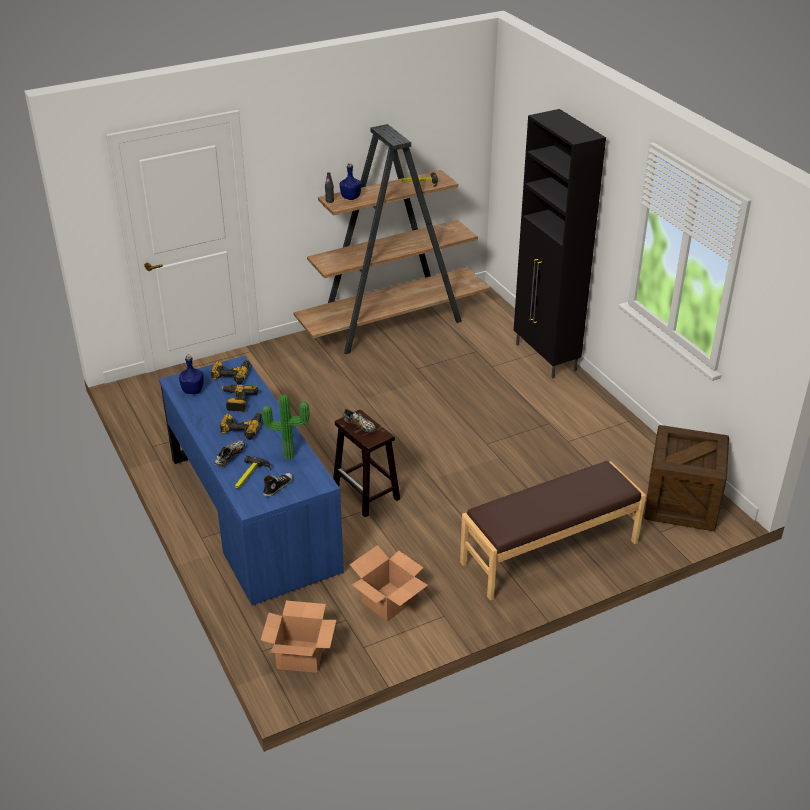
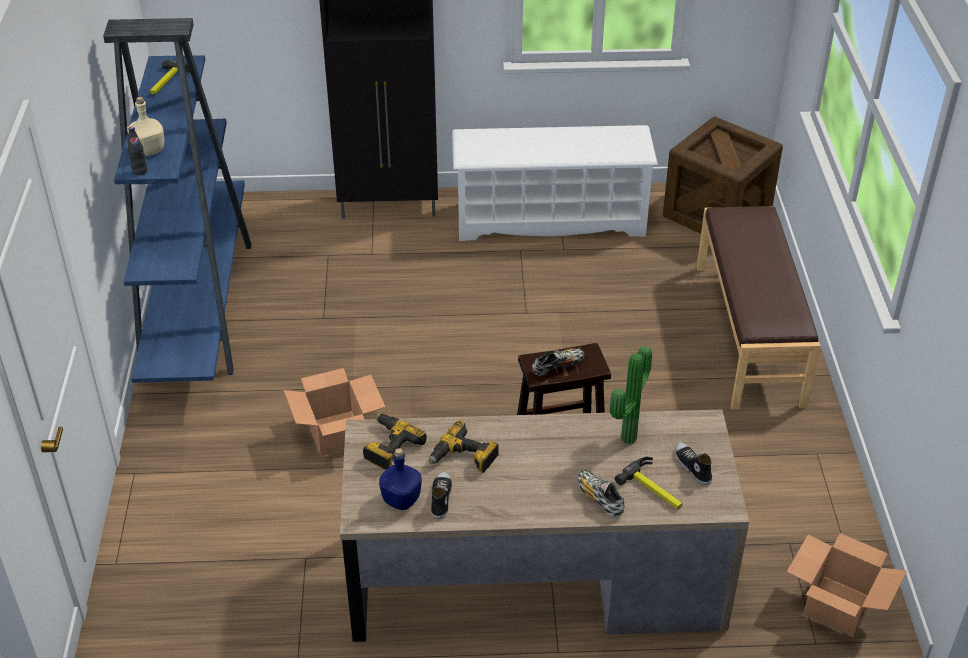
camera: 65 degrees left, 5 degrees up
blue desk [159,356,344,605] -> brown desk [340,410,749,642]
power drill [220,412,262,440] -> none
brown bookcase [293,124,490,354] -> blue bookcase [103,18,251,383]
blue bottle [340,163,361,200] -> beige bottle [127,97,164,156]
cardboard box [350,545,428,622] -> cardboard box moved to [284,368,385,456]
none -> shoe [431,471,452,519]
none -> white shoe rack [452,125,658,241]

